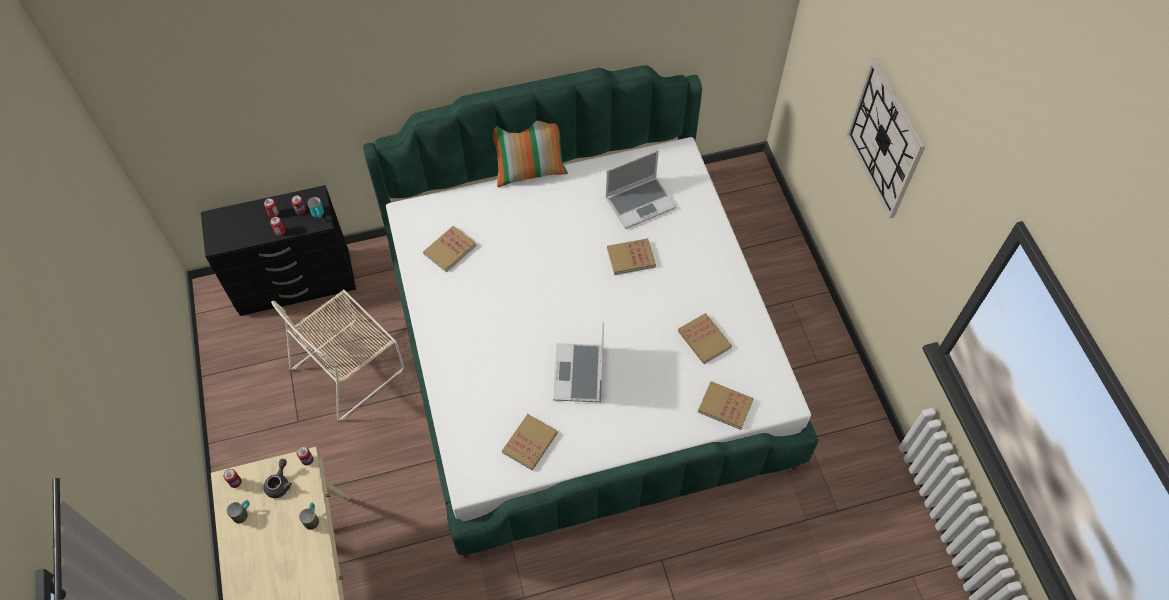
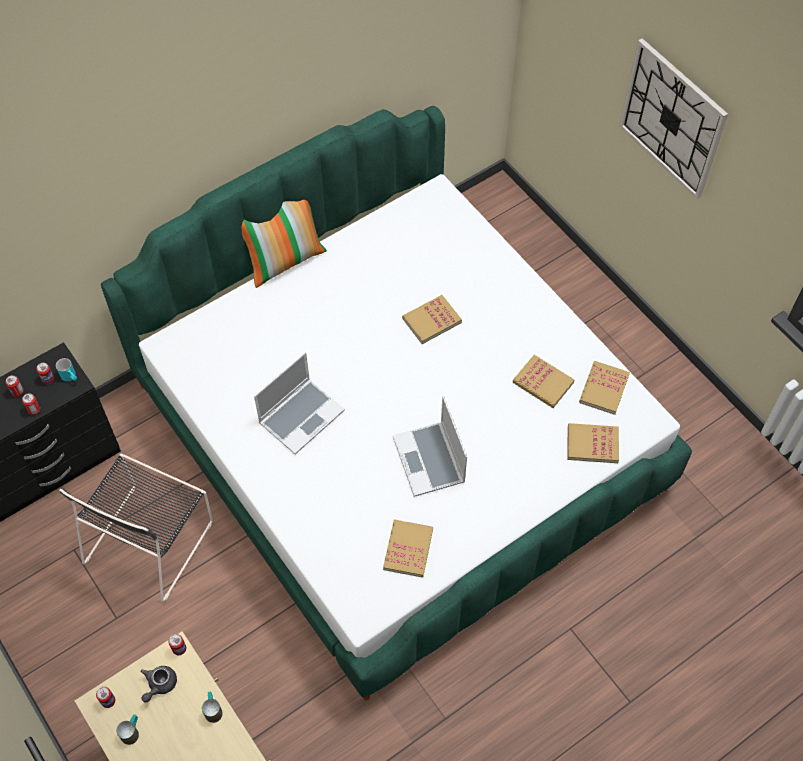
camera: 20 degrees left, 0 degrees up
grey teapot [264,459,292,498] -> grey teapot turned 150 degrees counterclockwise [141,666,177,703]
beige chair [271,289,404,421] -> black chair [59,453,213,602]
book [423,226,476,272] -> book moved to [579,361,630,415]
laptop [605,150,676,229] -> laptop moved to [254,352,345,455]

